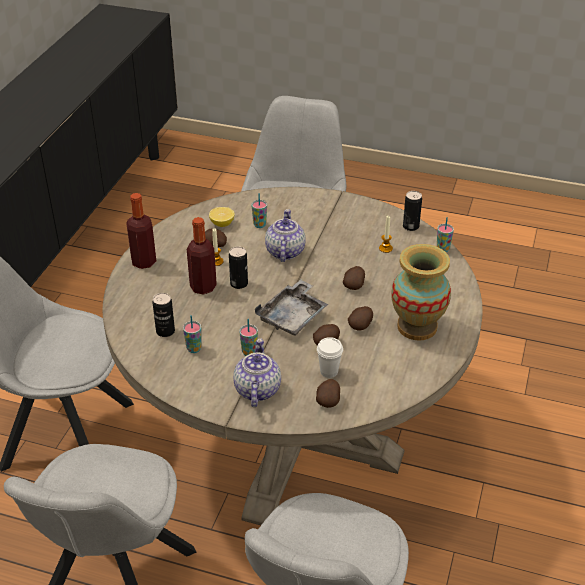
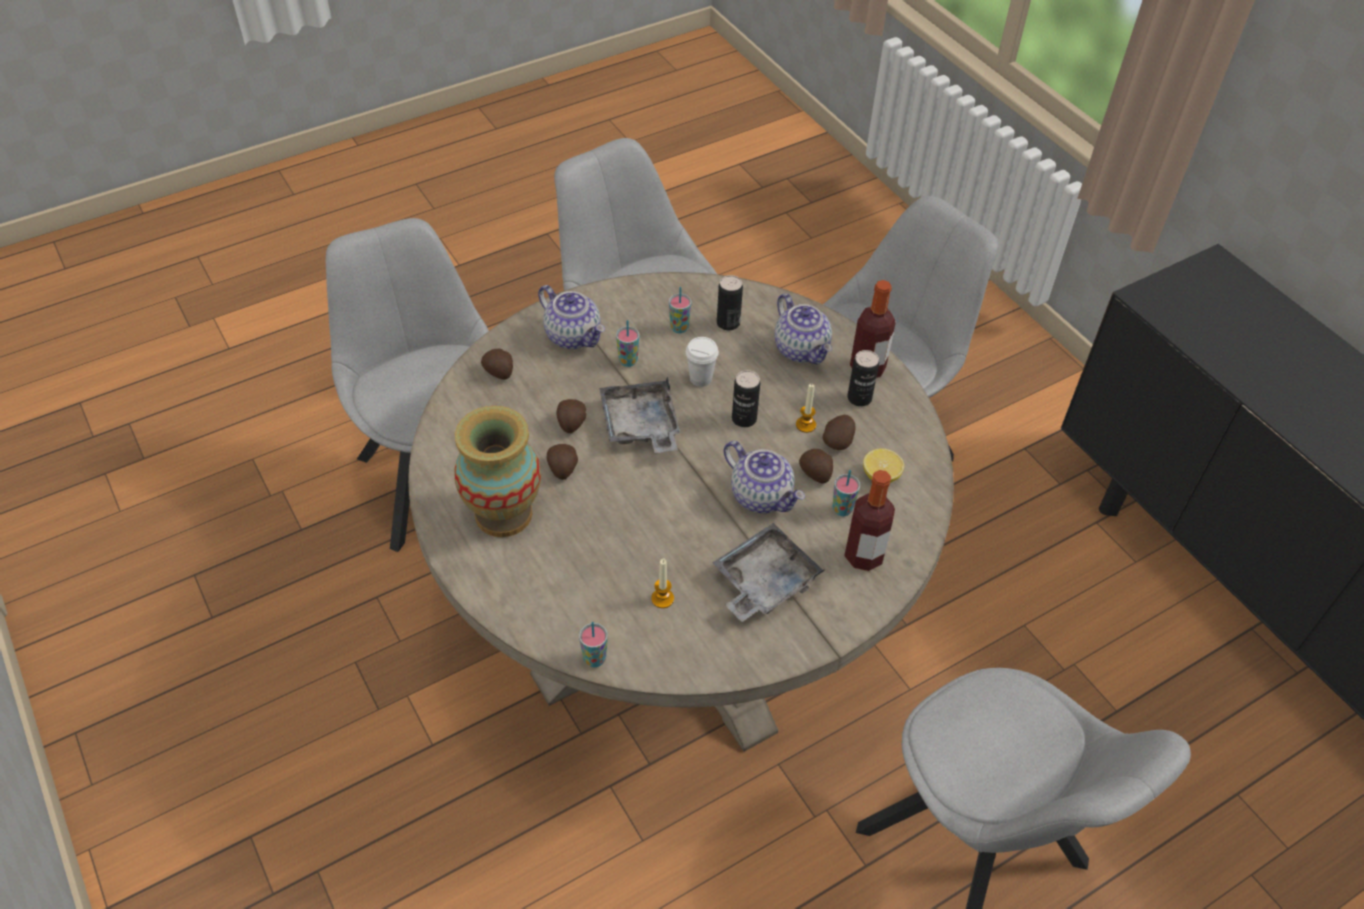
camera: 130 degrees right, 10 degrees up
bottle [187,217,217,295] -> bottle moved to [844,470,895,571]
white cup [317,337,343,378] -> white cup moved to [686,337,719,387]
potato [343,266,365,290] -> potato moved to [799,449,833,483]
can [403,191,422,231] -> can moved to [847,350,879,407]
none -> grey tray [712,523,825,622]
none -> teapot [775,293,832,365]

